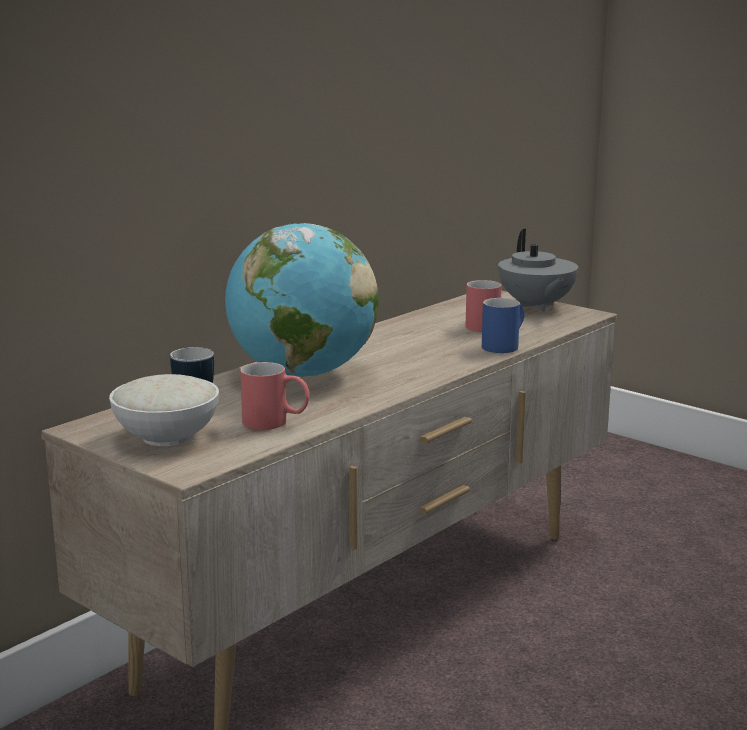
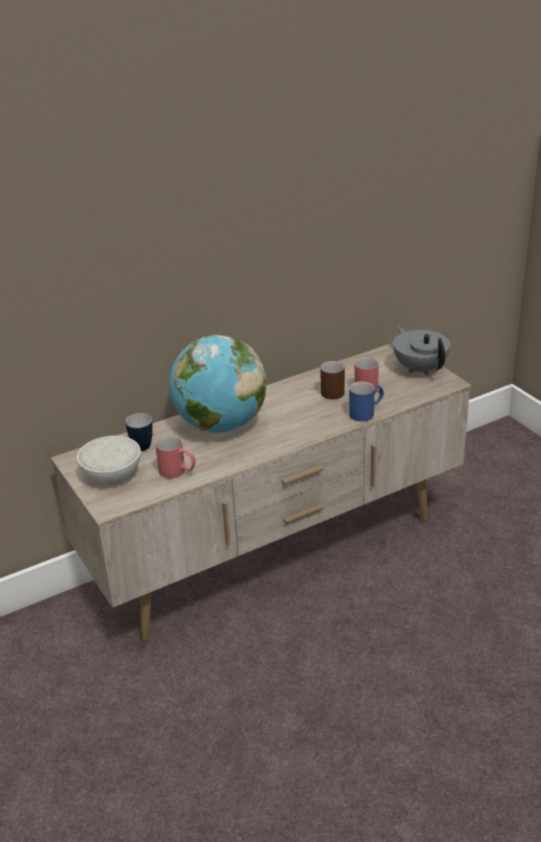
camera: 20 degrees right, 15 degrees up
grey teapot [498,229,578,312] -> grey teapot turned 150 degrees clockwise [393,325,450,375]
none -> brown mug [320,361,345,399]

